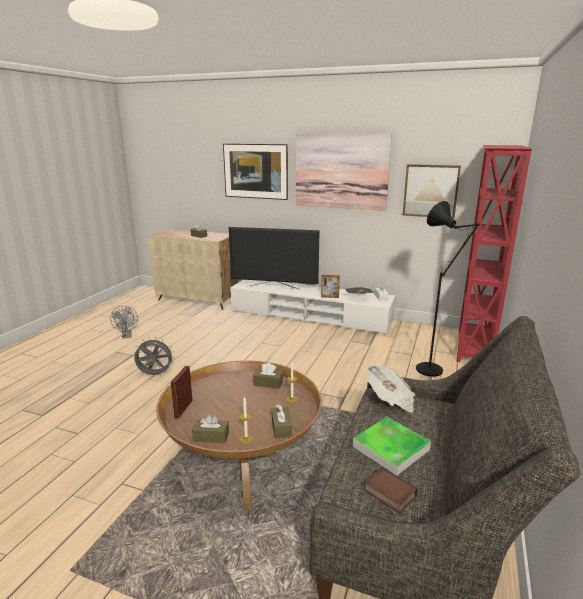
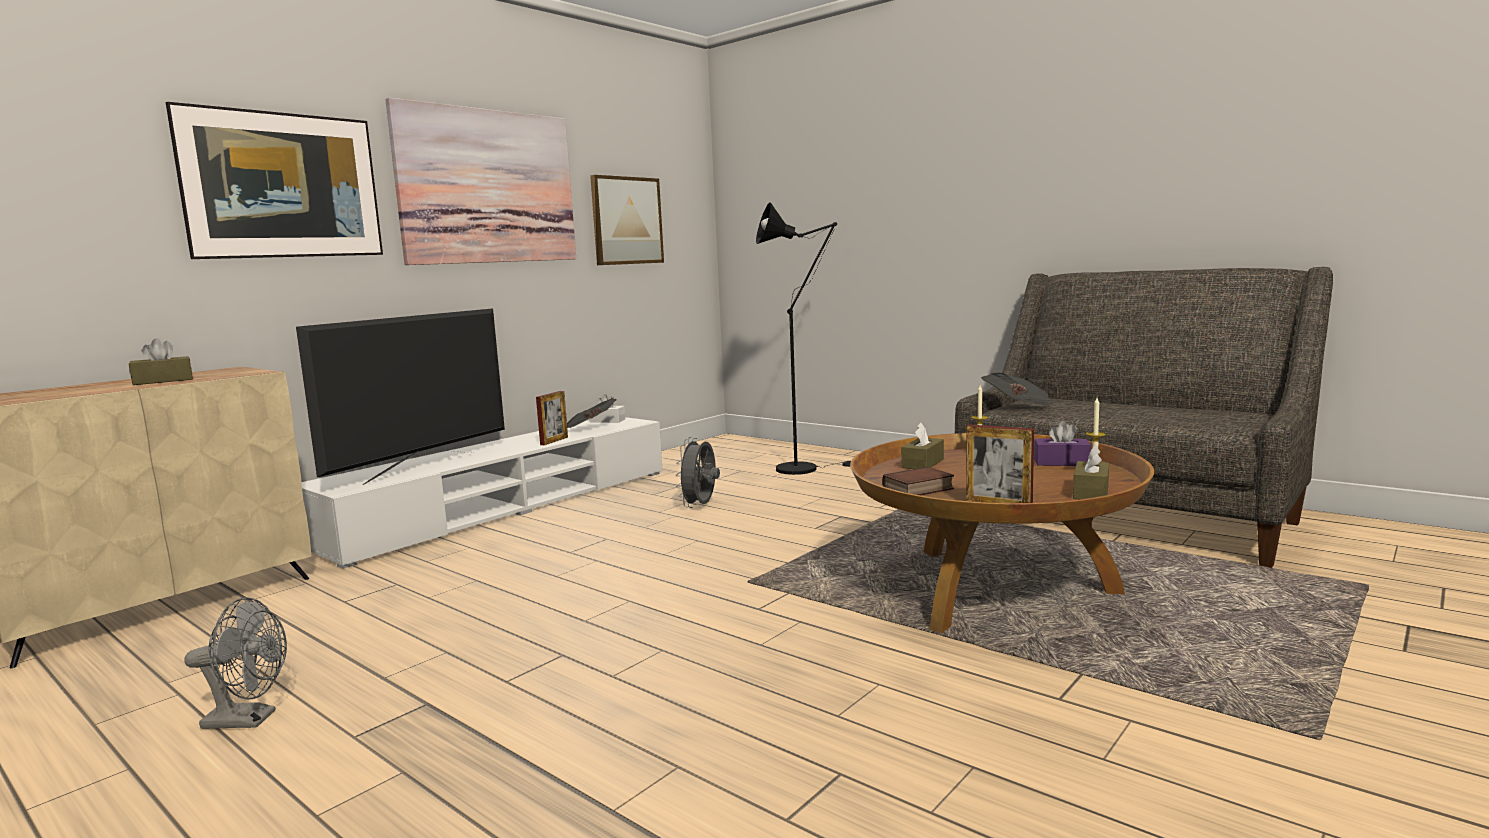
camera: 70 degrees left, 10 degrees down
grey fan [134,337,175,375] -> grey fan moved to [675,437,720,508]
brown tissue box [272,404,292,438] -> purple tissue box [1034,421,1091,466]
tray [353,417,431,476] -> none
book [364,467,417,513] -> book moved to [882,467,954,495]
red bookcase [457,145,532,362] -> none

